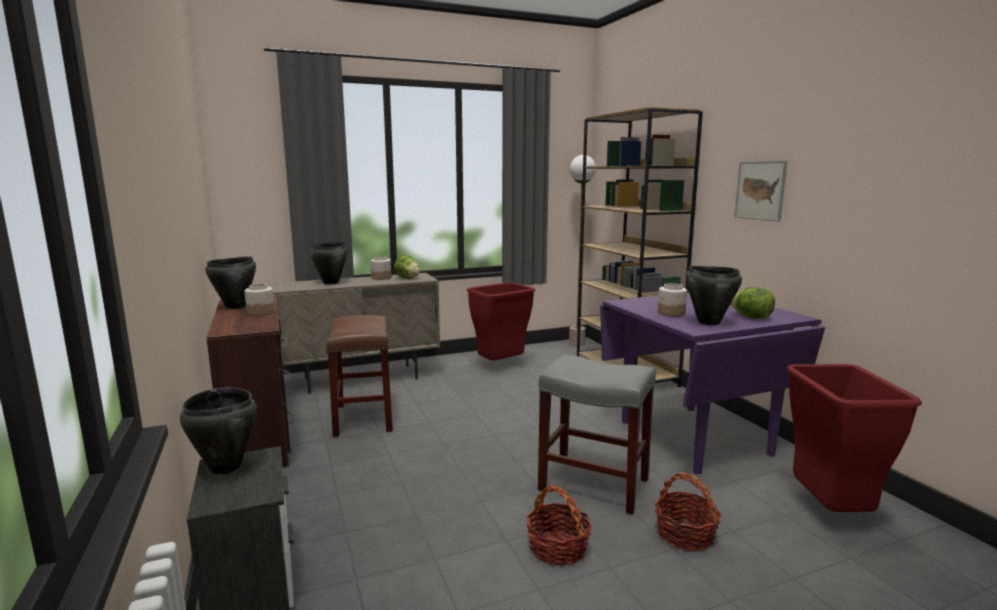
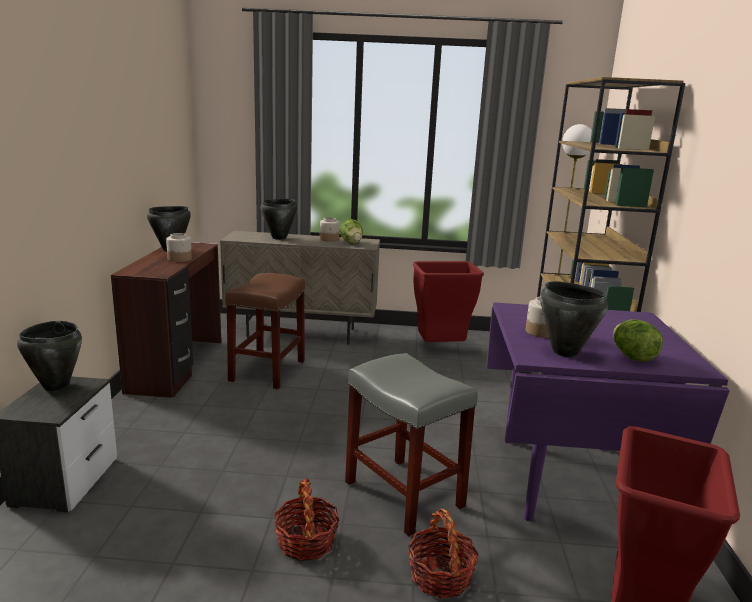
camera: 25 degrees right, 5 degrees up
picture [734,161,787,222] -> none

